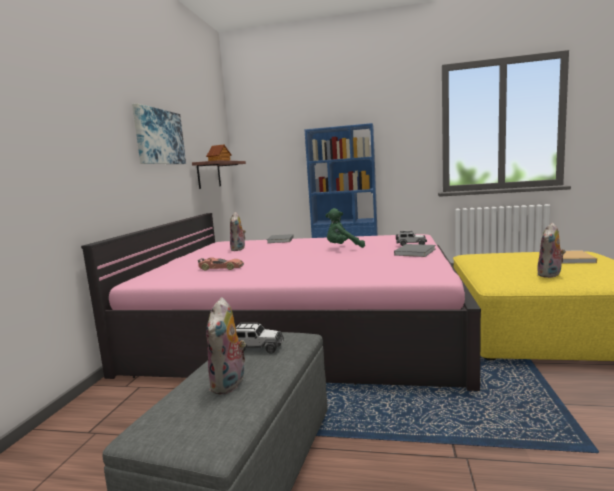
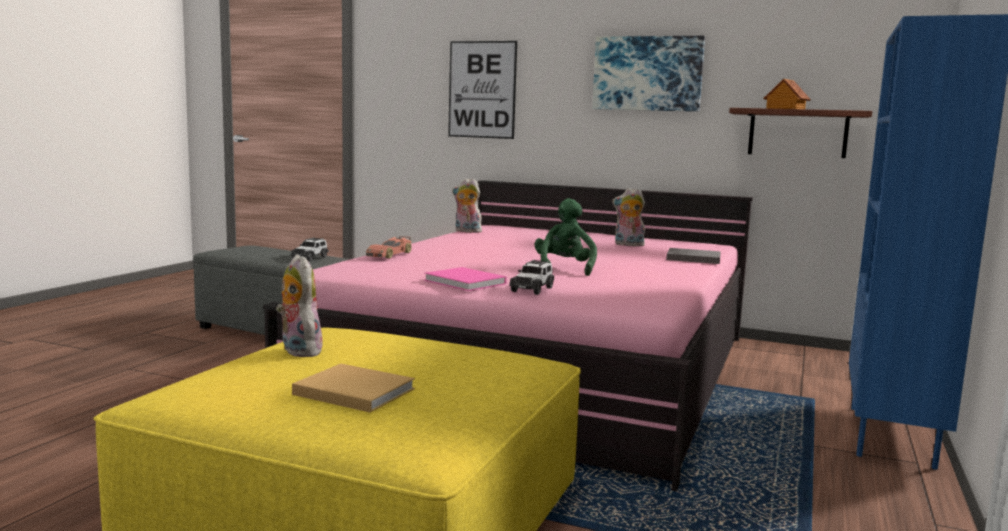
camera: 100 degrees right, 0 degrees up
toy car [198,258,244,271] -> toy car moved to [366,236,412,258]
plush toy [206,297,246,394] -> plush toy moved to [452,179,482,233]
grey book [394,244,435,257] -> pink book [424,267,507,291]
none -> picture [448,41,517,139]

